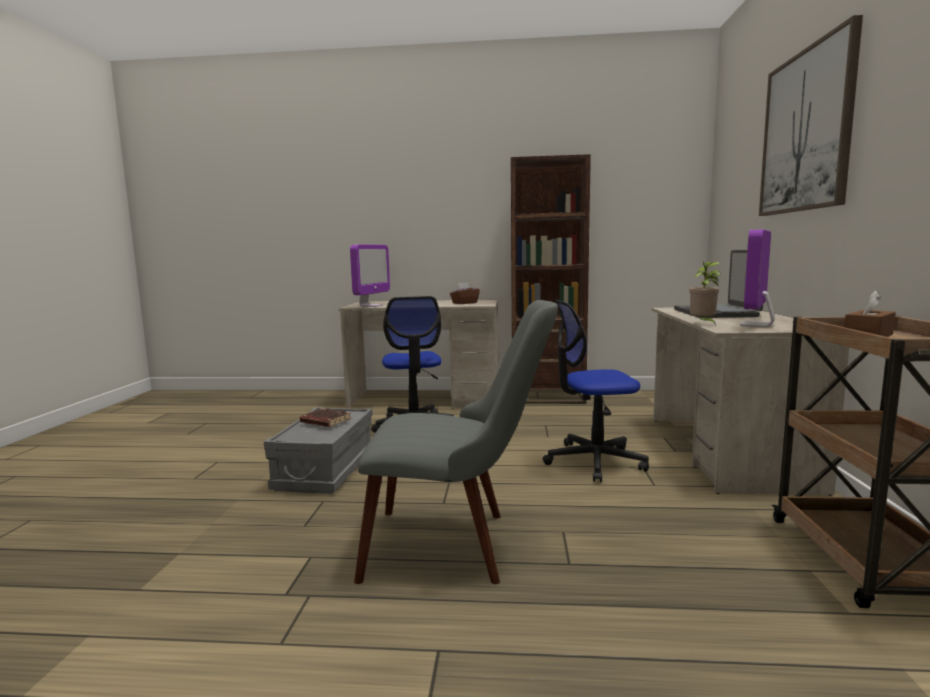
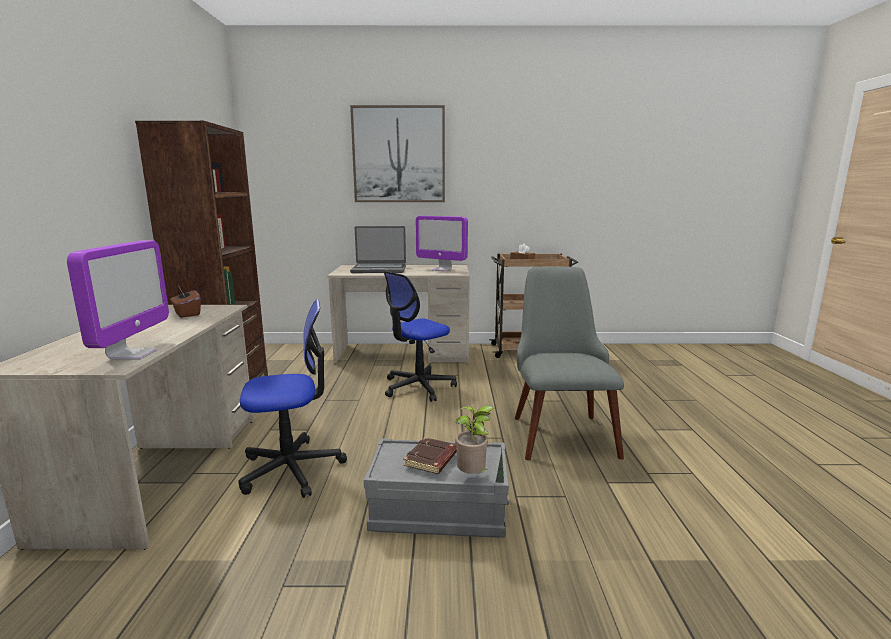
camera: 95 degrees left, 5 degrees up
monitor [350,245,390,307] -> monitor turned 75 degrees clockwise [67,241,169,360]
office chair [543,300,649,482] -> office chair turned 60 degrees clockwise [384,271,457,402]
potted plant [689,262,721,327] -> potted plant moved to [455,405,494,474]

